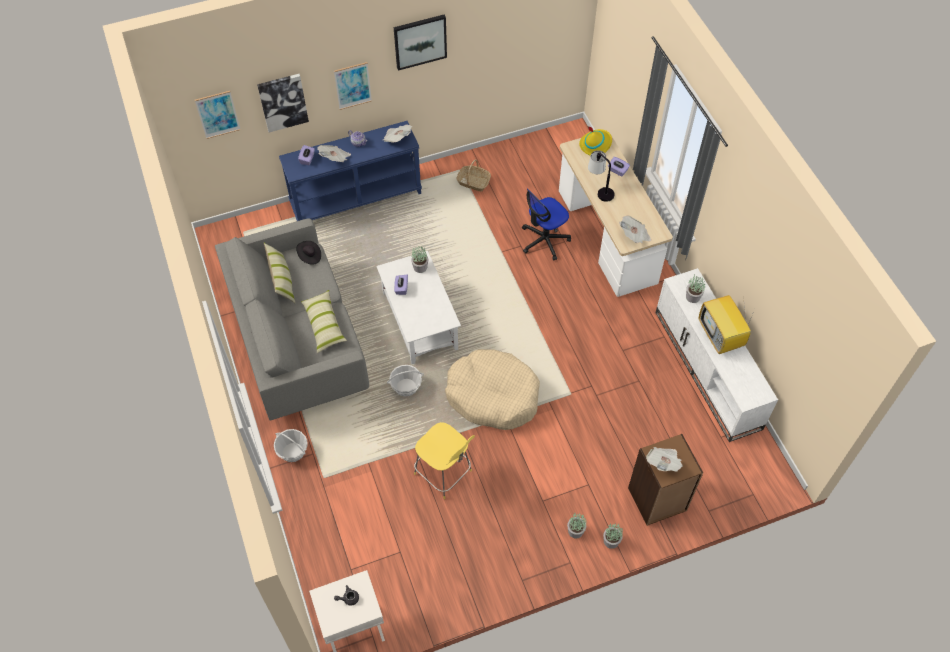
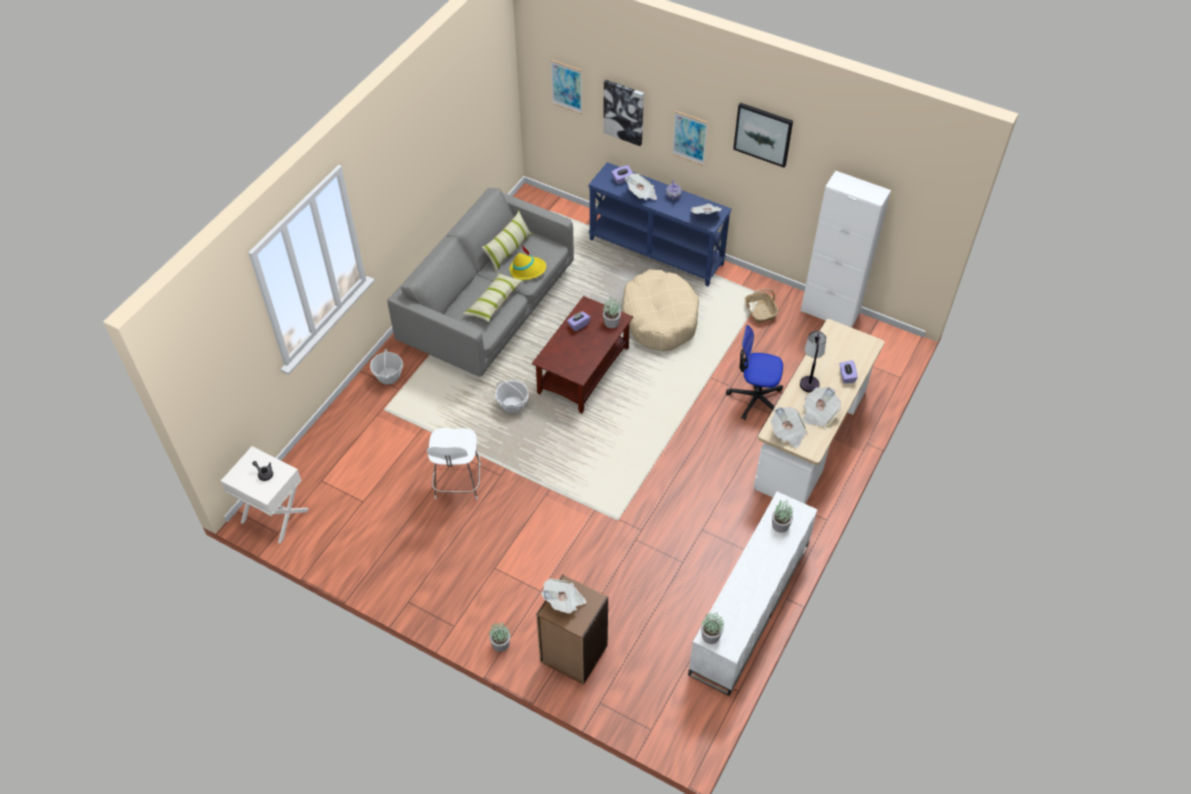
camera: 50 degrees right, 5 degrees down
black hat [296,241,321,264] -> none
white coffee table [376,251,461,364] -> brown coffee table [532,296,633,413]
yellow stool [414,422,475,499] -> white stool [427,428,481,500]
beige dog bed [445,349,540,430] -> beige dog bed moved to [622,269,699,351]
potted plant [567,513,586,538] -> potted plant moved to [701,611,724,644]
yellow hat [579,126,612,156] -> yellow hat moved to [509,246,546,280]
television [699,295,753,354] -> none
none -> white cabinet [801,171,891,328]
none -> newspaper [803,387,841,427]

